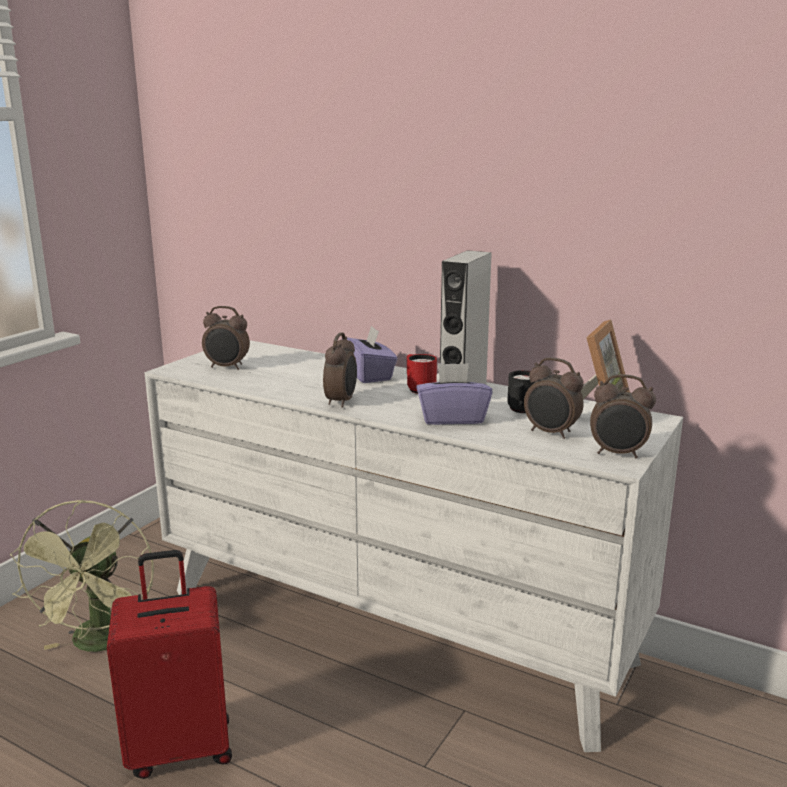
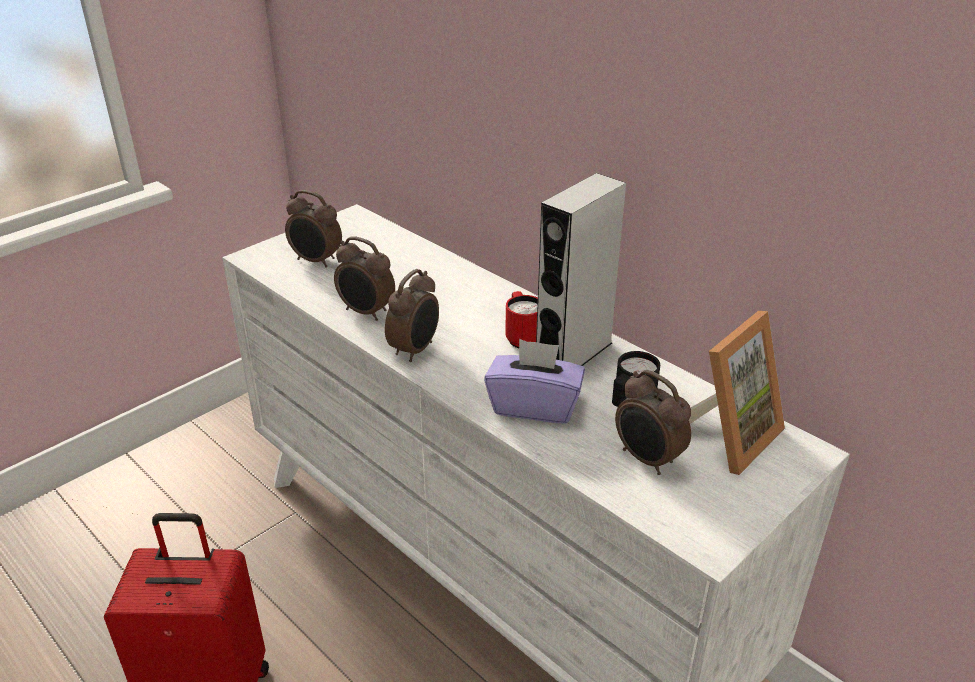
camera: 15 degrees right, 15 degrees up
green fan [10,499,154,652] -> none
purple tissue box [347,325,397,383] -> none
alarm clock [590,374,656,458] -> alarm clock moved to [334,236,395,321]

